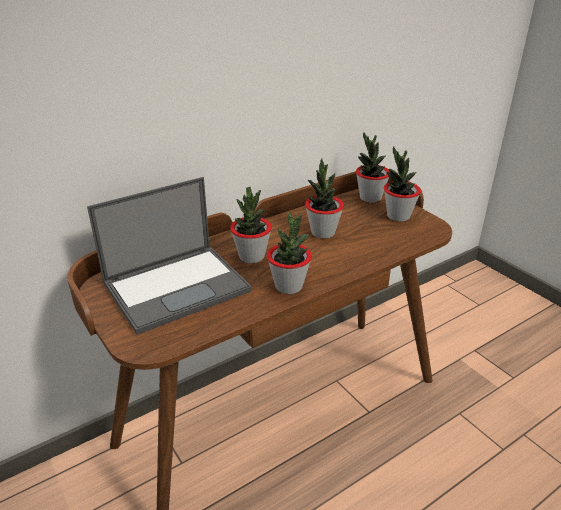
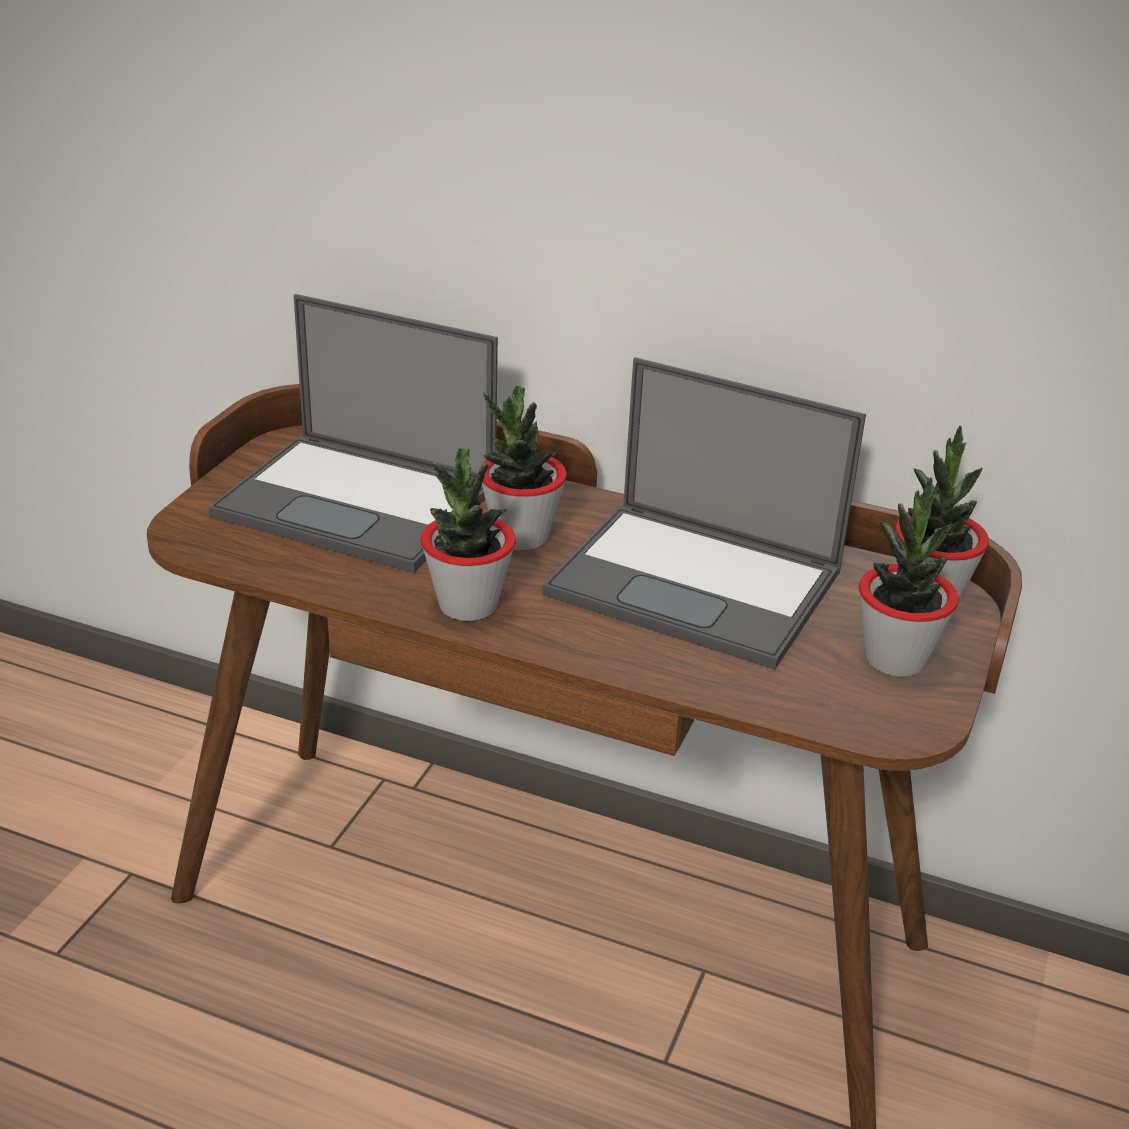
camera: 55 degrees right, 0 degrees up
potted plant [305,158,344,239] -> laptop [542,357,866,669]

